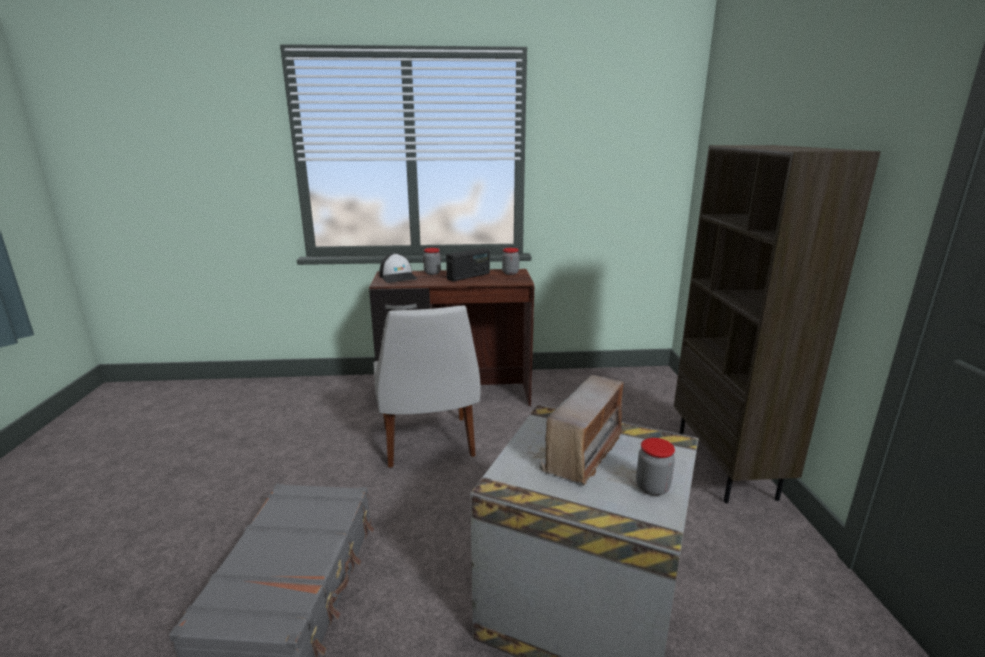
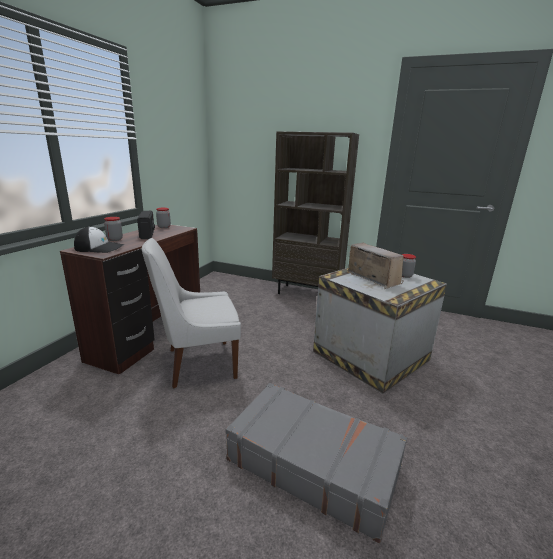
camera: 65 degrees left, 0 degrees up
white chair [373,305,481,468] -> white chair turned 150 degrees clockwise [142,238,241,388]

